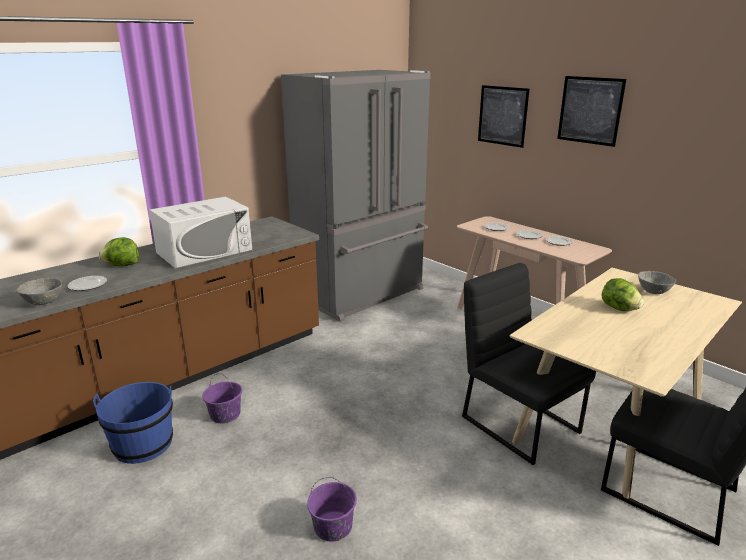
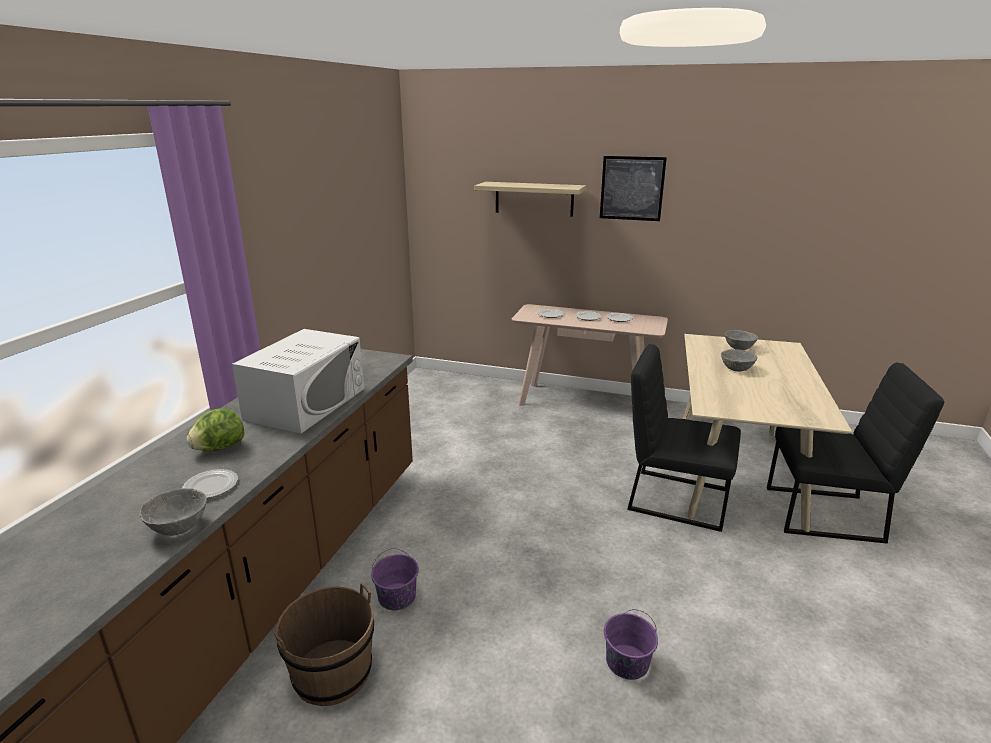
camera: 30 degrees left, 0 degrees up
blue bucket [93,382,173,464] -> brown bucket [273,583,374,706]
grey fridge [281,70,431,322] -> none
picture [478,85,529,148] -> shelf [474,182,586,217]
lettuce [602,278,644,311] -> grey bowl [721,349,758,372]

